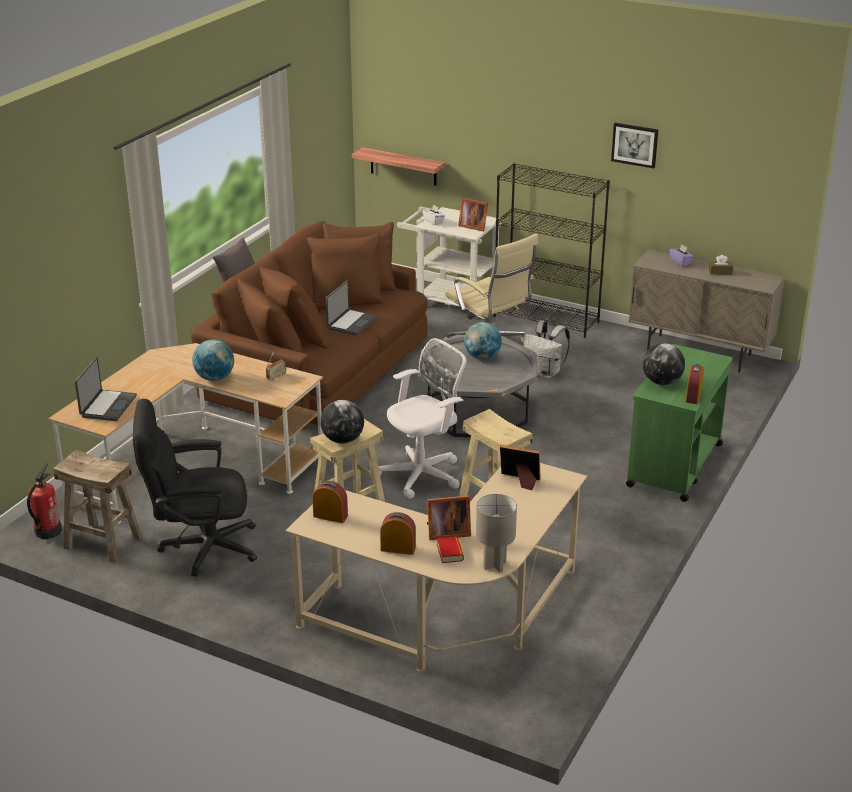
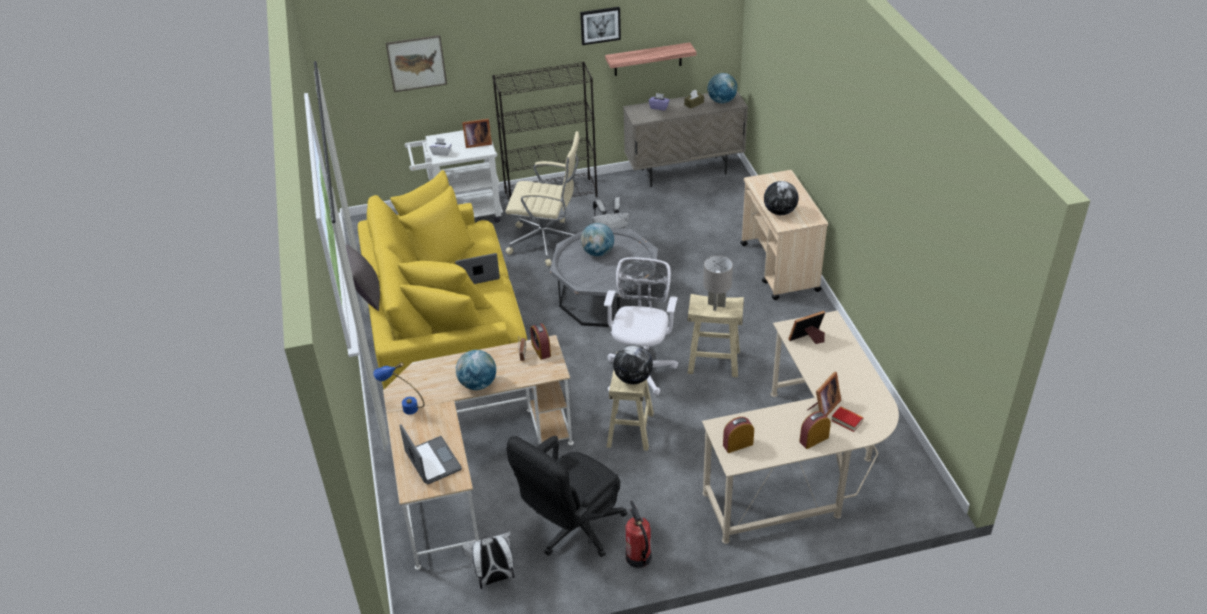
camera: 40 degrees left, 10 degrees up
fire extinguisher [27,463,62,539] -> fire extinguisher moved to [625,501,651,568]
beige stool [53,450,142,563] -> white backpack [462,532,515,589]
brown sofa [191,221,428,428] -> yellow sofa [358,170,527,389]
laptop [326,281,377,336] -> laptop turned 90 degrees counterclockwise [455,253,500,284]
shelf [352,147,445,186] -> shelf moved to [605,42,697,76]
grey table lamp [476,494,517,573] -> grey table lamp moved to [703,255,733,311]
green cart [626,344,732,502] -> beige cart [741,170,828,300]
alarm clock [685,364,704,404] -> alarm clock moved to [530,323,551,360]
none -> blue table lamp [373,362,425,415]
none -> picture [386,35,447,92]
none -> globe [707,73,738,103]

